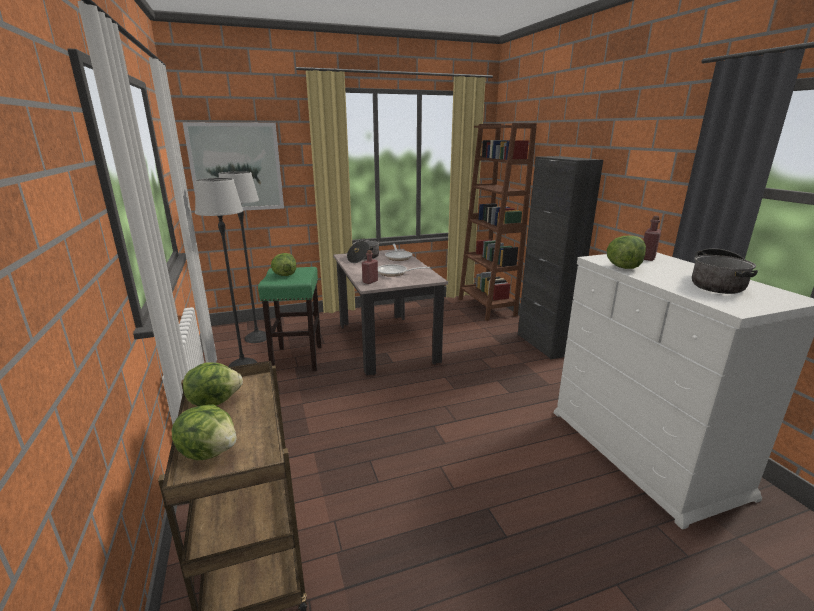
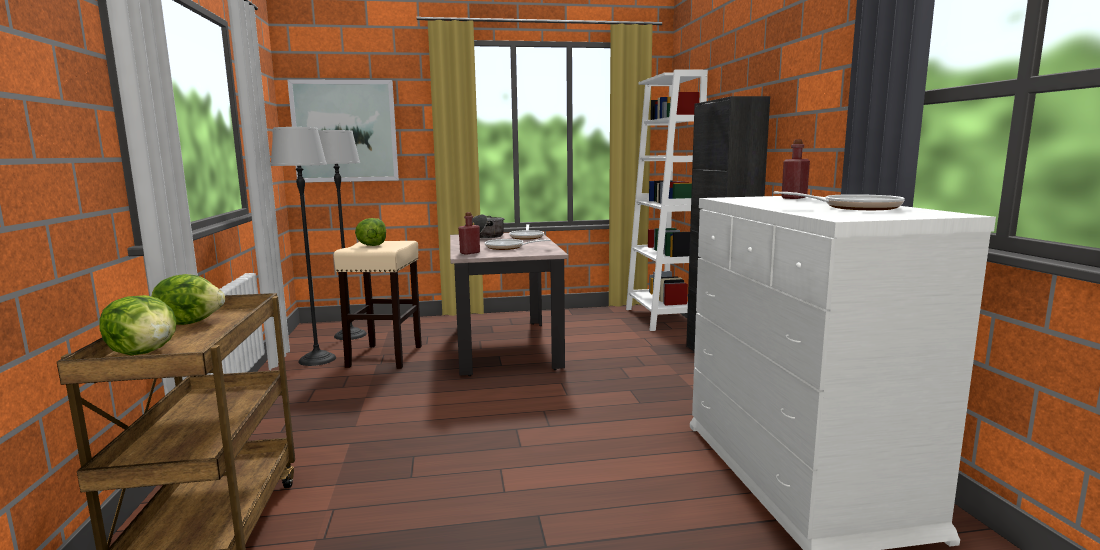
camera: 10 degrees right, 10 degrees down
green stool [258,267,322,371] -> beige stool [334,241,422,369]
brown bookcase [459,123,537,321] -> white bookcase [626,69,708,331]
lettuce [607,235,646,269] -> none
cooking pot [692,248,758,294] -> frying pan [774,191,905,210]

